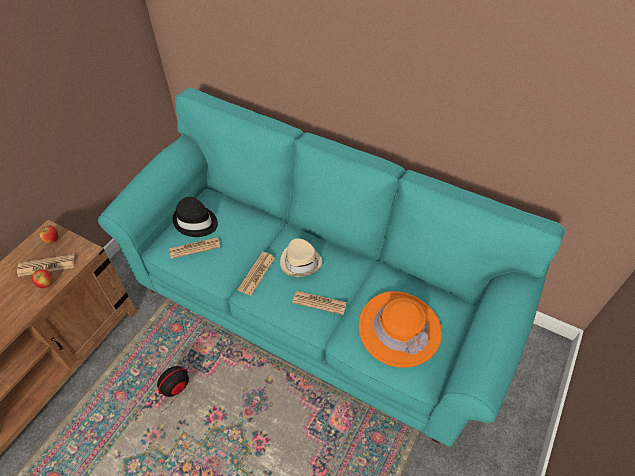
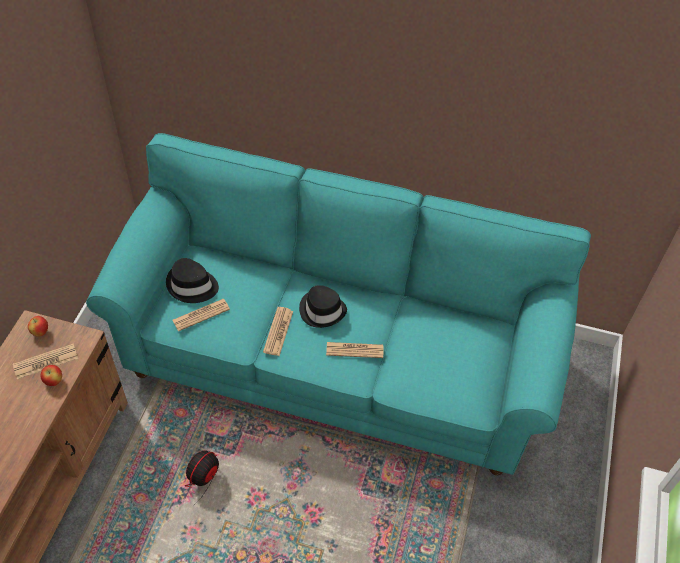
camera: 15 degrees left, 0 degrees up
beige hat [280,239,322,277] -> black hat [299,285,347,328]
orange hat [359,291,442,367] -> none

